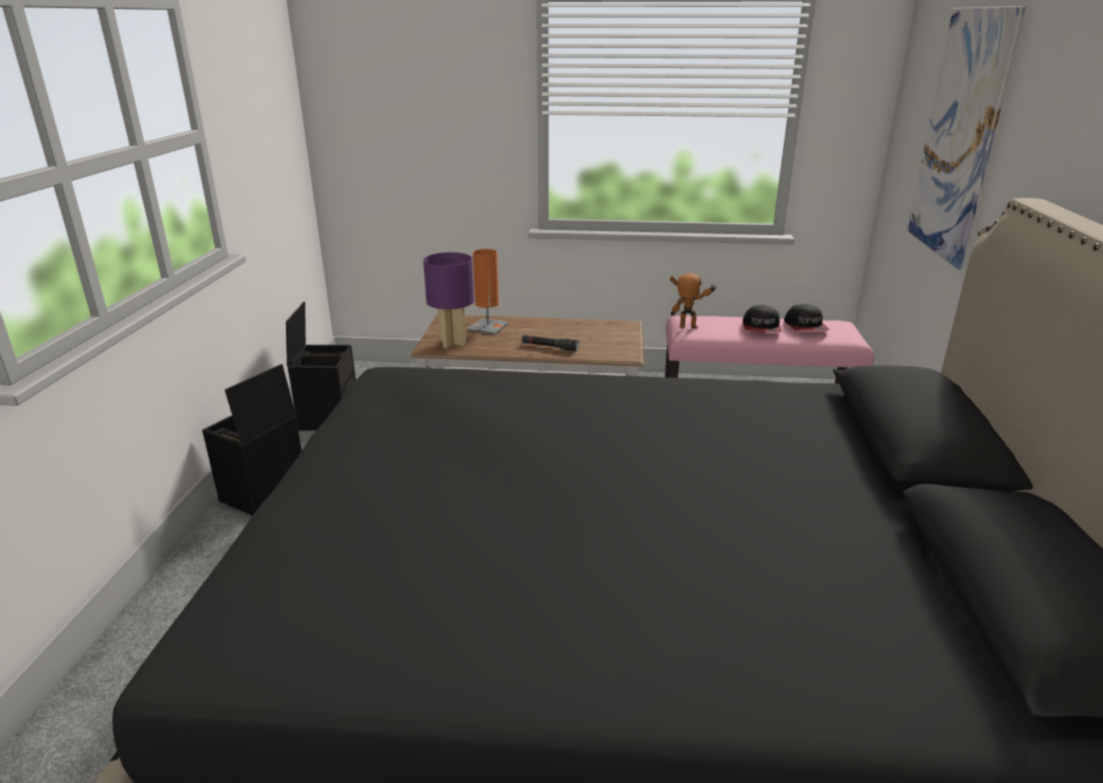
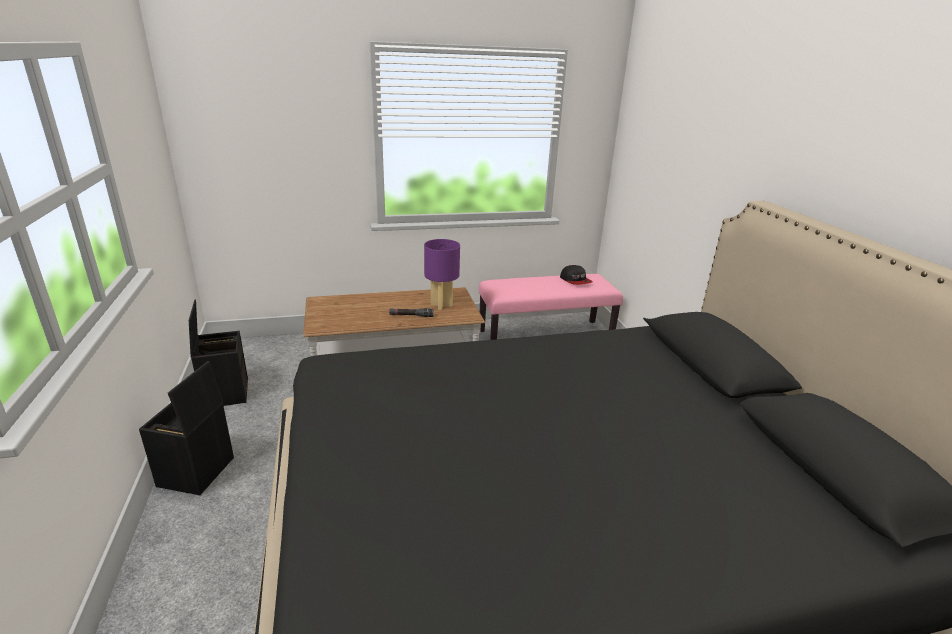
camera: 20 degrees left, 0 degrees up
purple table lamp [423,252,474,348] -> purple table lamp moved to [424,239,460,310]
orange table lamp [467,249,508,335] -> none
toy robot [670,273,717,329] -> none
cap [743,305,782,333] -> none
picture [907,6,1026,269] -> none

